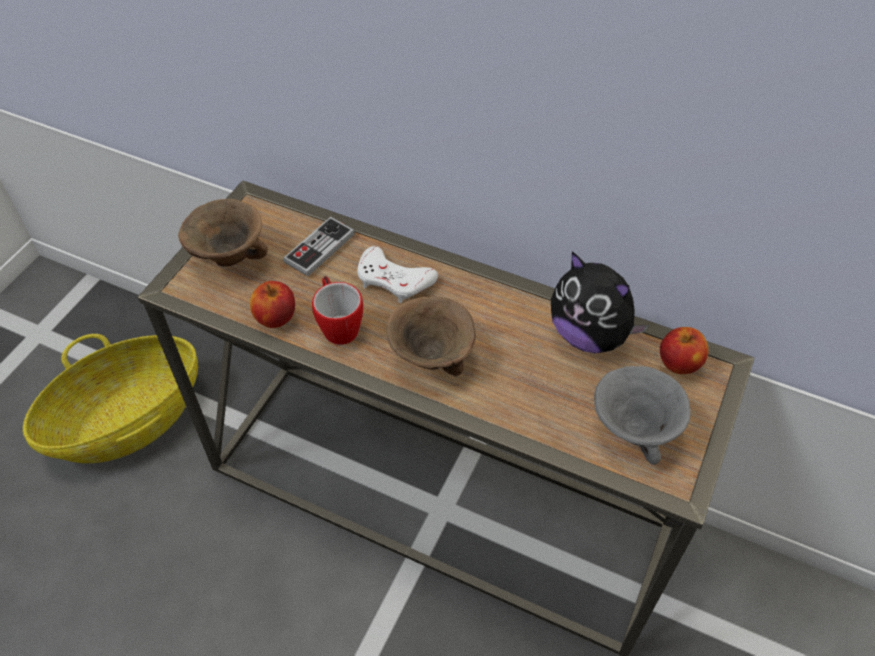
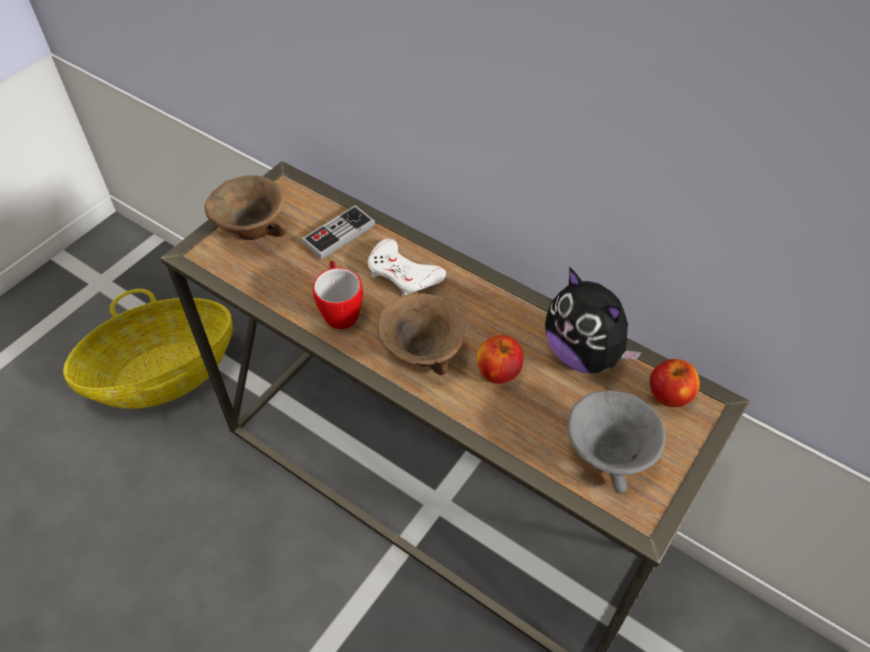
camera: 10 degrees right, 0 degrees up
apple [250,281,295,328] -> apple moved to [477,335,523,384]

